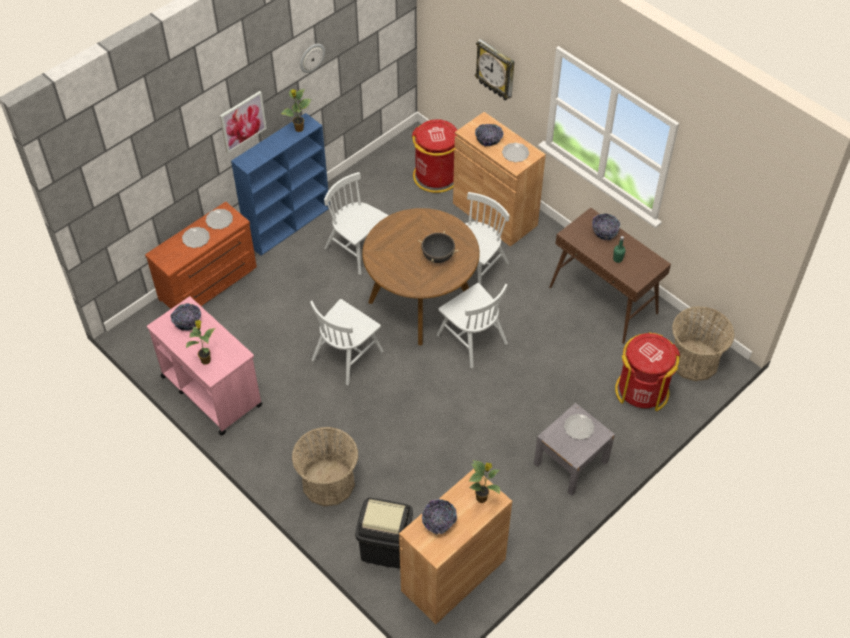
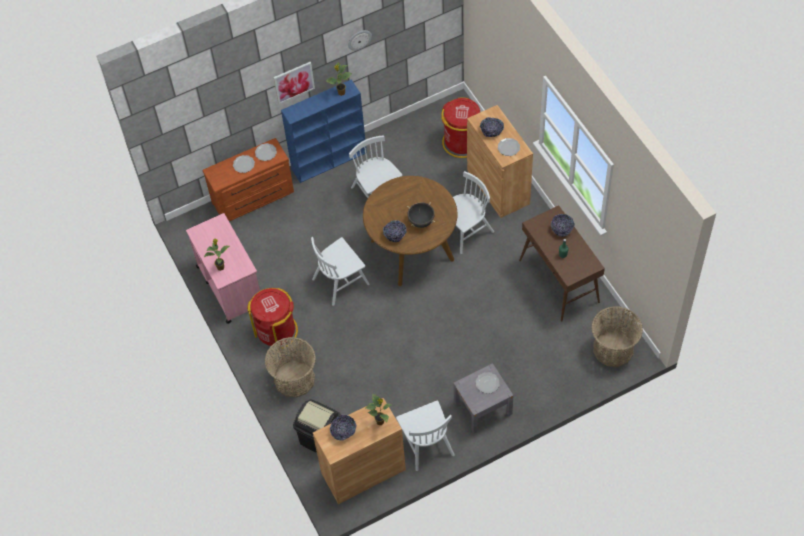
camera: 20 degrees right, 5 degrees up
bowl [170,303,201,331] -> bowl moved to [383,220,407,242]
white chair [437,283,508,368] -> white chair moved to [396,401,455,471]
wall clock [475,39,514,100] -> none
red trash can [615,332,680,411] -> red trash can moved to [247,288,298,349]

